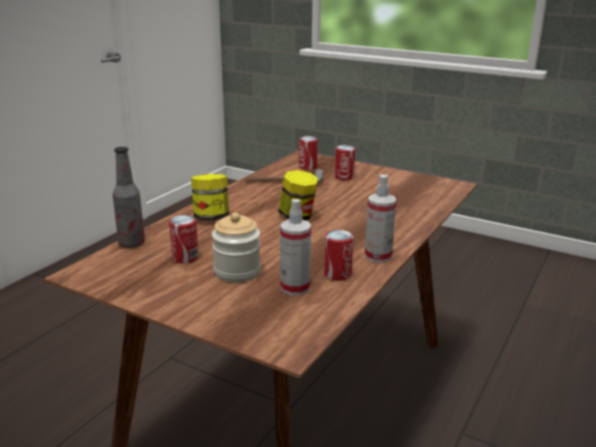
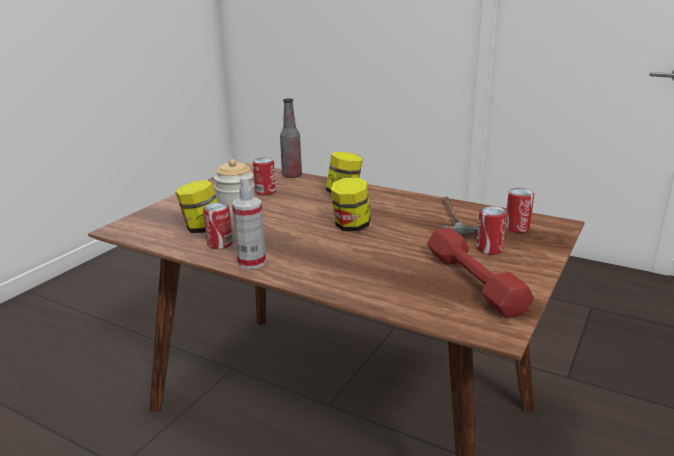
camera: 90 degrees right, 0 degrees up
spray bottle [280,199,311,295] -> jar [175,180,218,233]
none -> red dumbbell [427,227,534,318]

